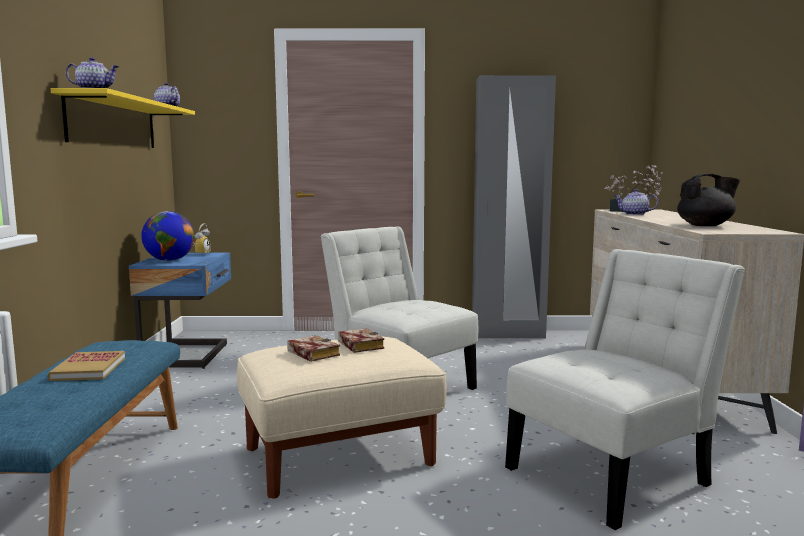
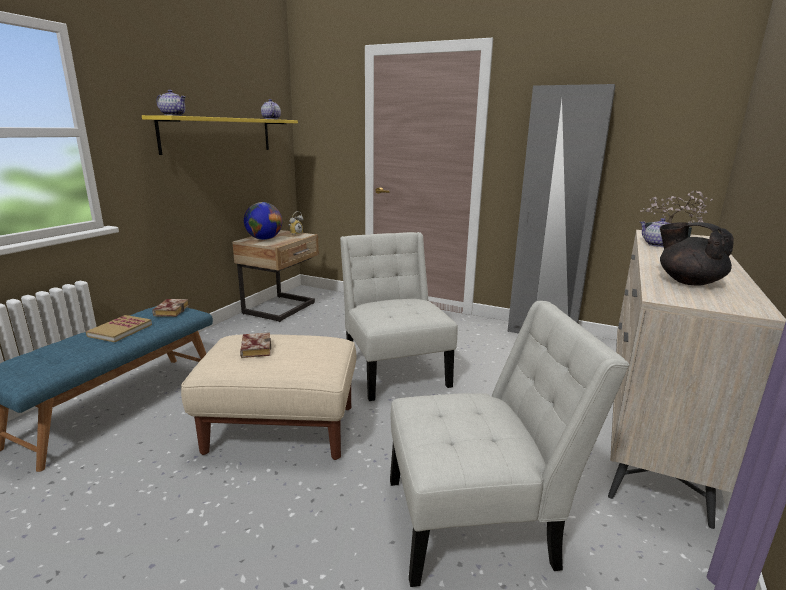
camera: 25 degrees right, 10 degrees up
blue nightstand [129,252,231,369] -> beige nightstand [232,230,319,322]
book [338,328,384,353] -> book moved to [153,299,189,317]
black teapot [677,174,740,226] -> black teapot turned 150 degrees counterclockwise [660,222,734,286]

